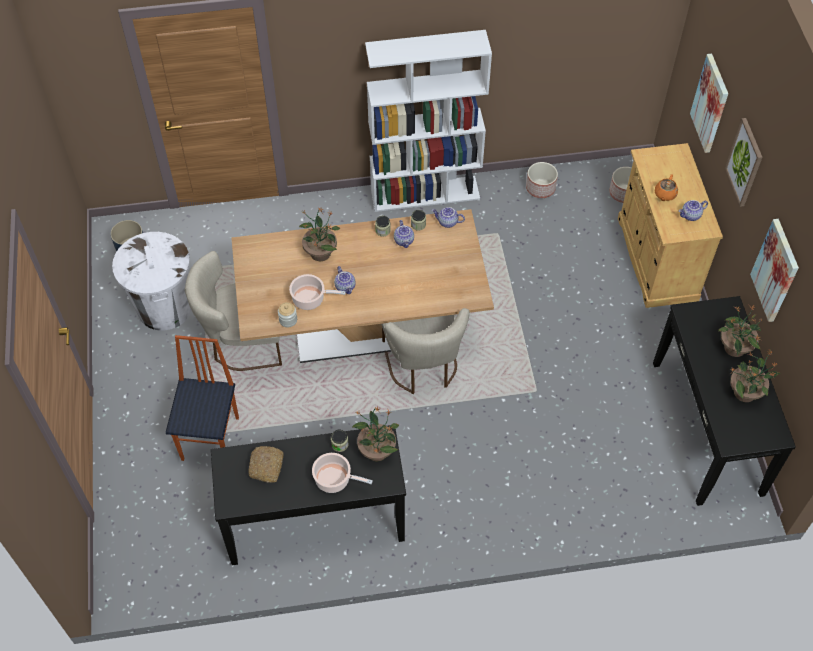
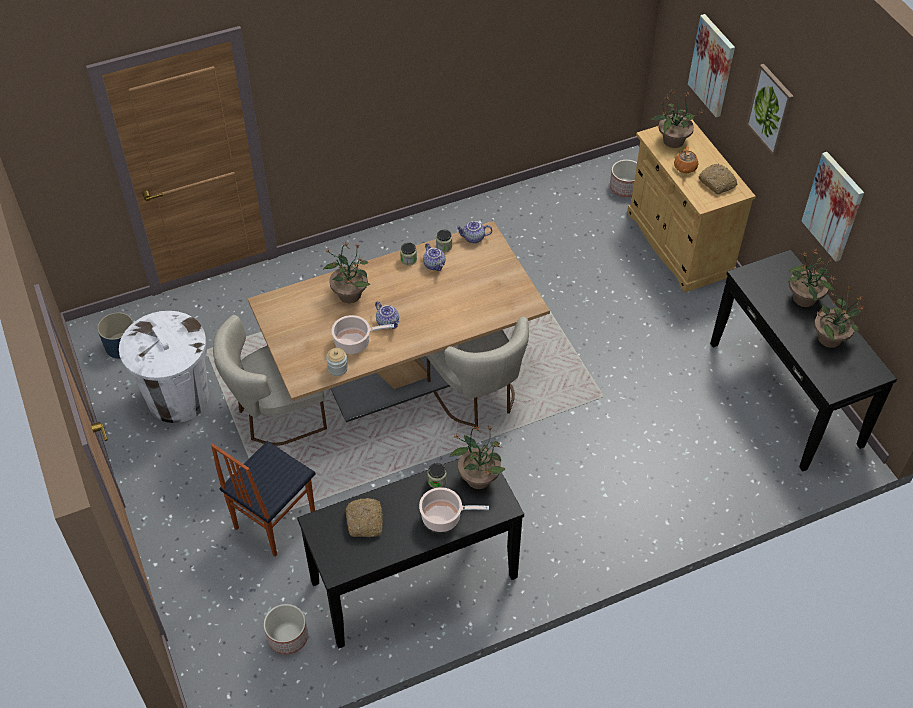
camera: 15 degrees left, 5 degrees down
chair [166,335,239,461] -> chair turned 135 degrees counterclockwise [211,441,316,557]
white bookcase [365,30,492,212] -> none
planter [526,162,558,198] -> planter moved to [264,604,308,655]
teapot [679,200,708,221] -> bread [698,164,738,194]
none -> potted plant [650,90,704,148]

